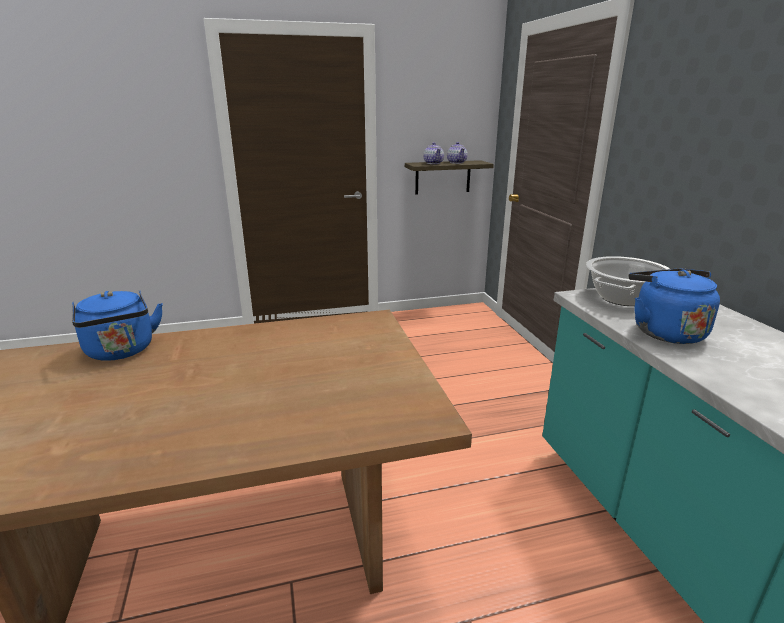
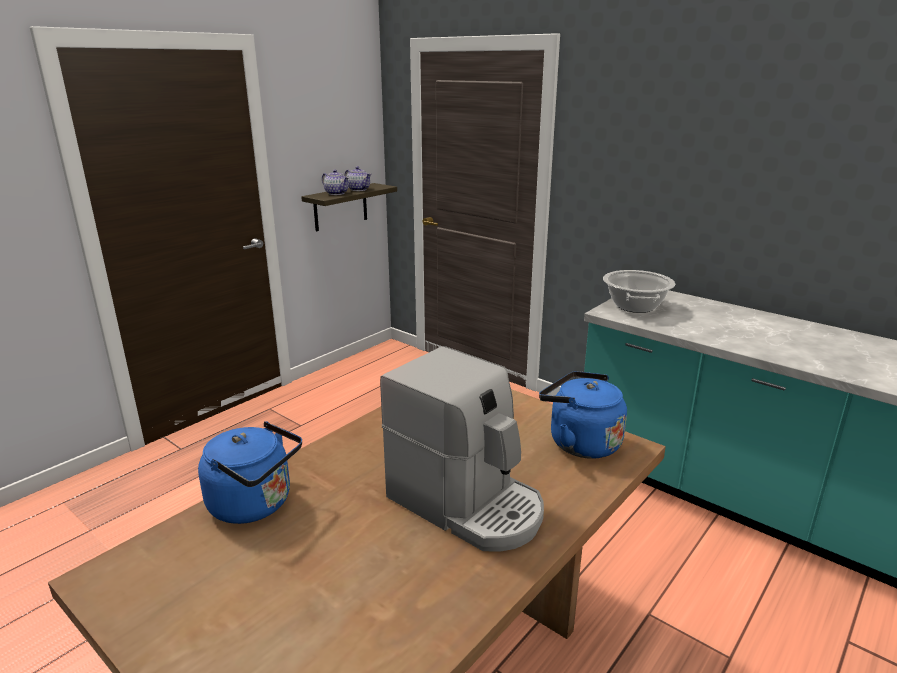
camera: 35 degrees left, 0 degrees up
blue kettle [629,269,720,344] -> blue kettle moved to [539,371,627,459]
none -> coffee machine [380,346,544,551]

